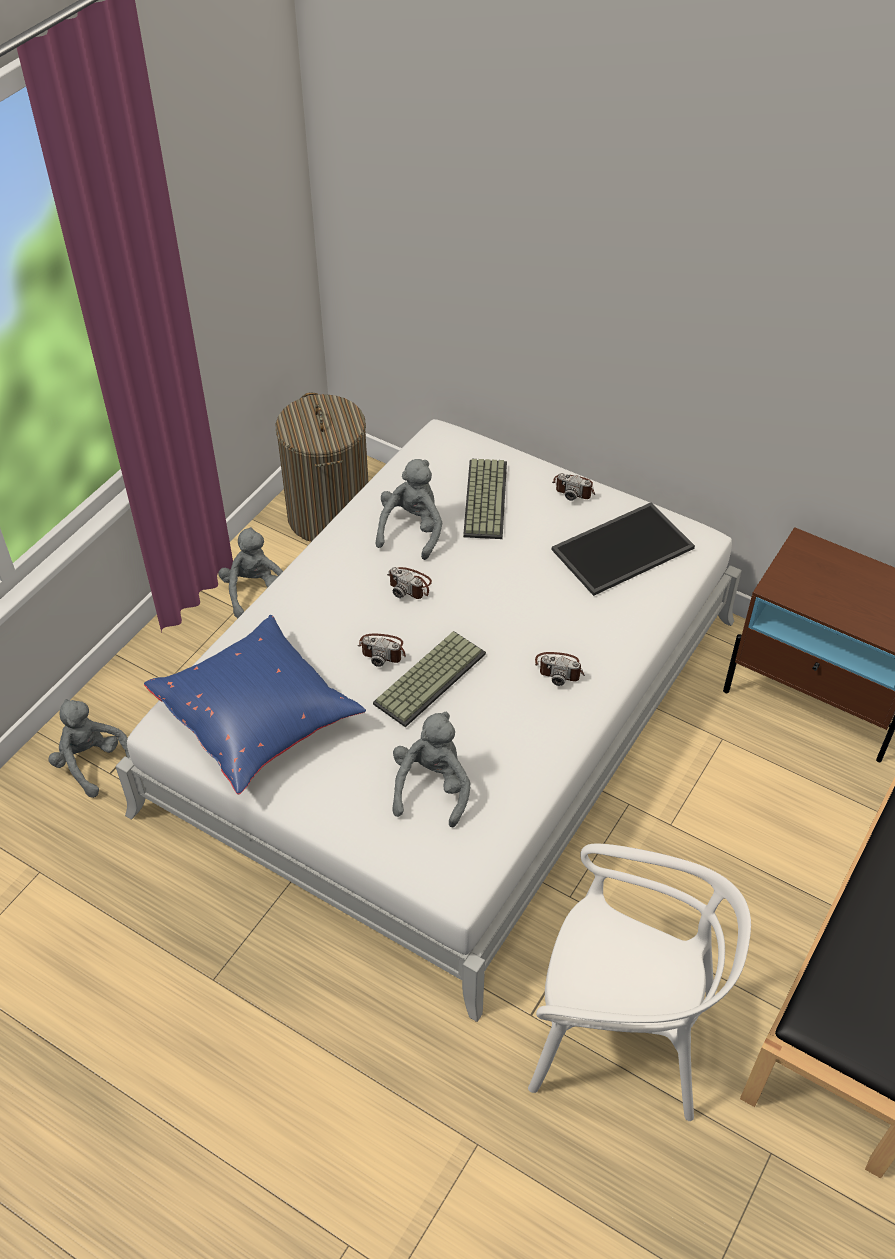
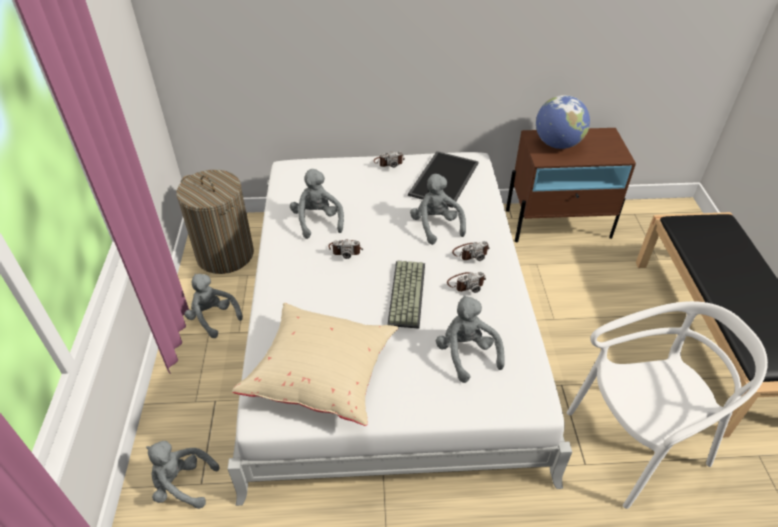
camera: 35 degrees left, 5 degrees down
blue pillow [144,615,366,794] -> beige pillow [232,303,398,426]
camera [358,634,406,667] -> camera moved to [447,272,486,293]
keyboard [463,459,507,539] -> none
none -> grey plush toy [410,174,466,245]
none -> globe [536,95,590,149]

